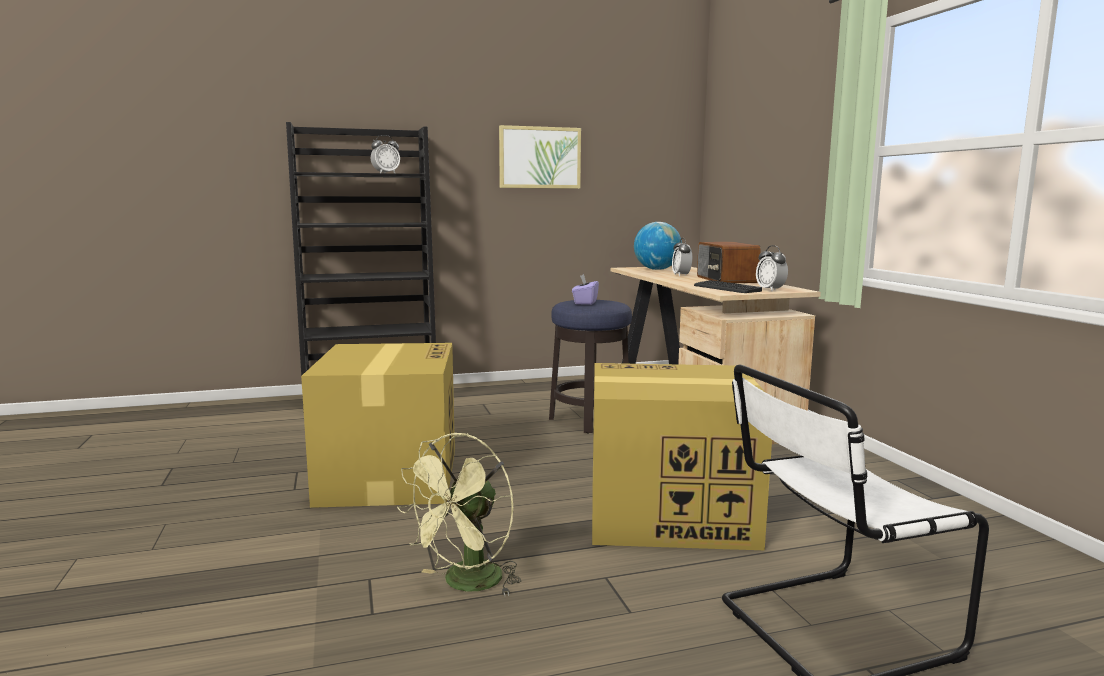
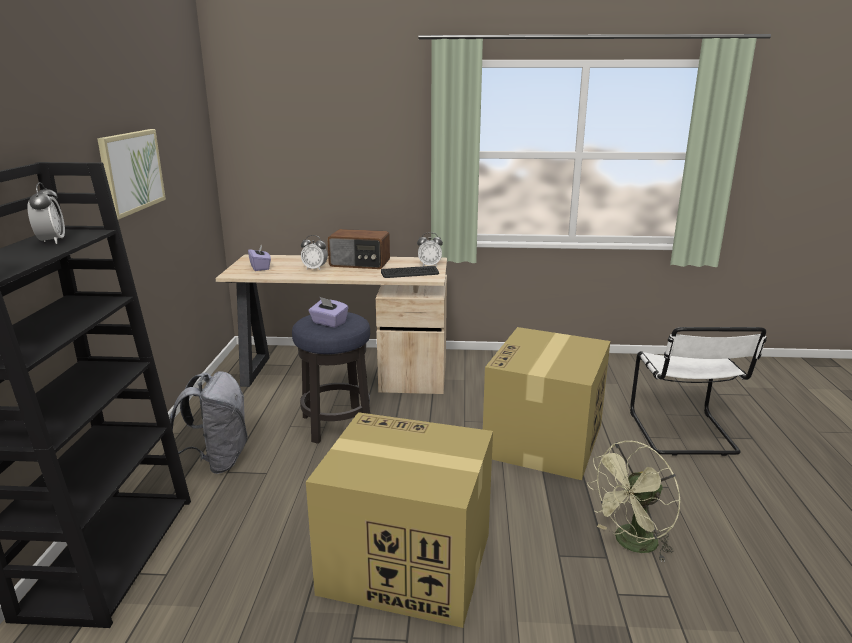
camera: 70 degrees left, 10 degrees up
green fan [397,433,521,596] -> green fan turned 90 degrees clockwise [587,441,681,562]
globe [634,222,682,270] -> purple tissue box [248,245,271,271]
none -> grey backpack [170,371,248,474]

